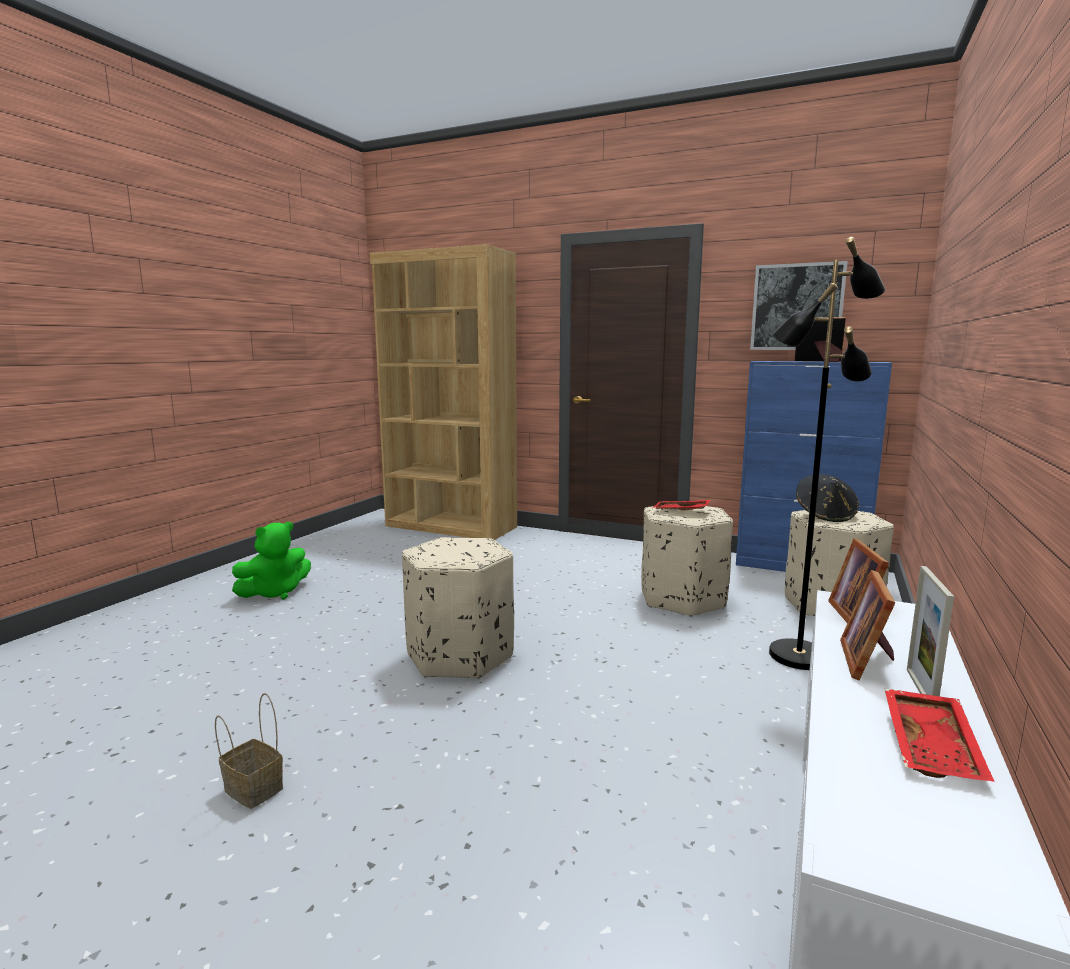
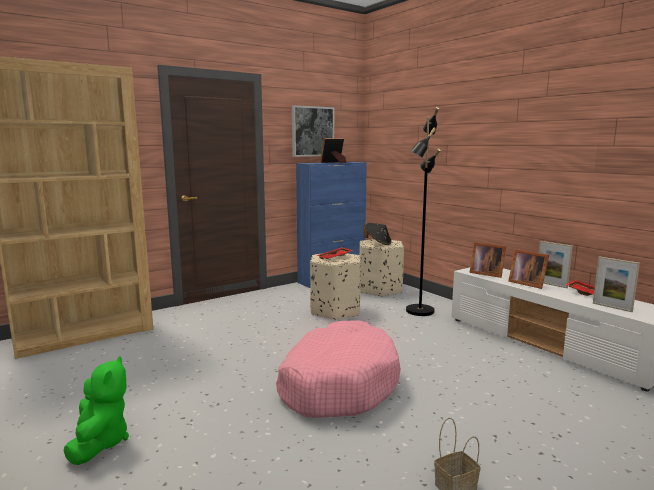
camera: 60 degrees left, 0 degrees up
beige ottoman [402,537,514,679] -> pink dog bed [276,320,401,418]
none -> picture frame [593,256,640,312]

